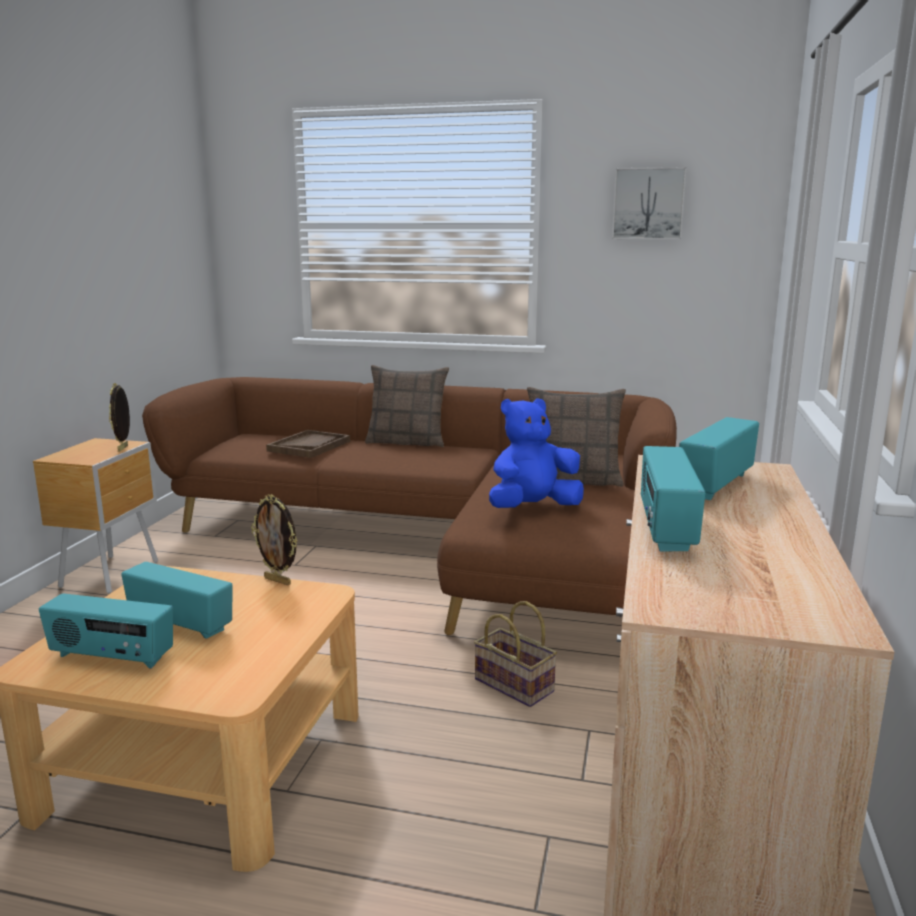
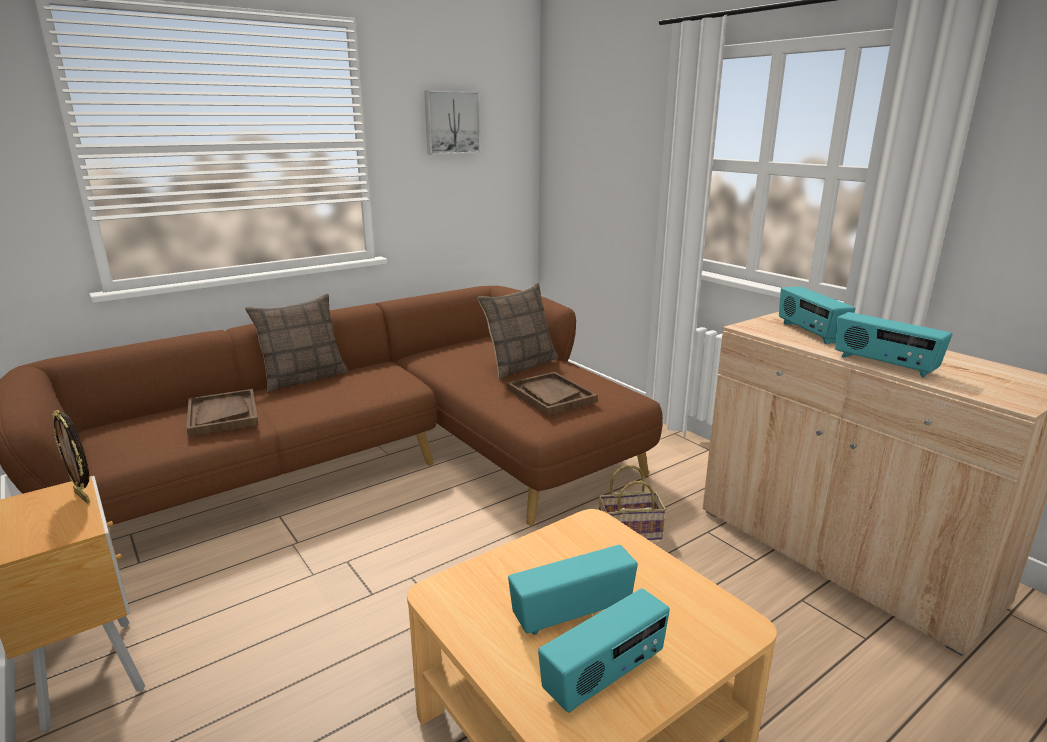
camera: 50 degrees left, 5 degrees up
picture frame [251,494,297,585] -> none
blue plush toy [489,398,584,508] -> brown tray [507,372,598,415]

